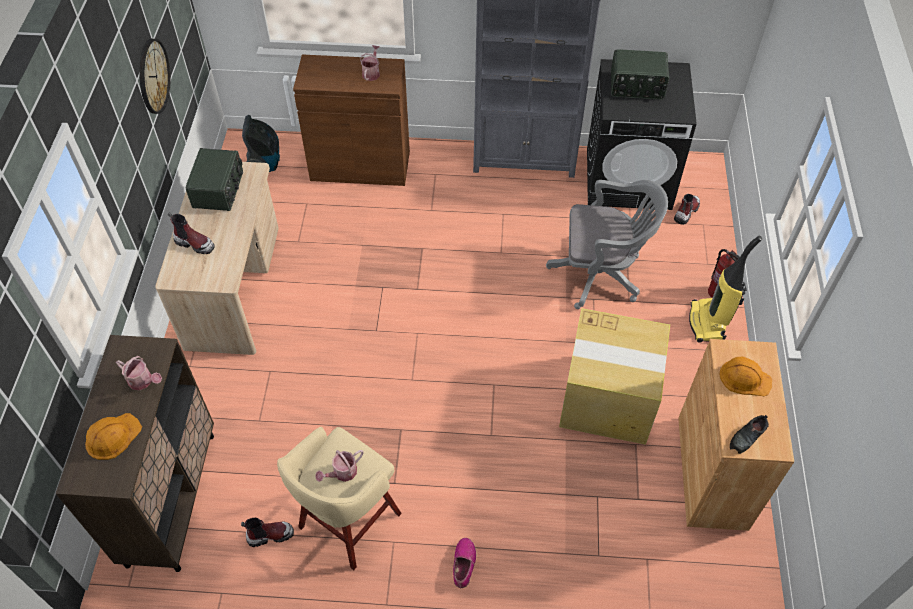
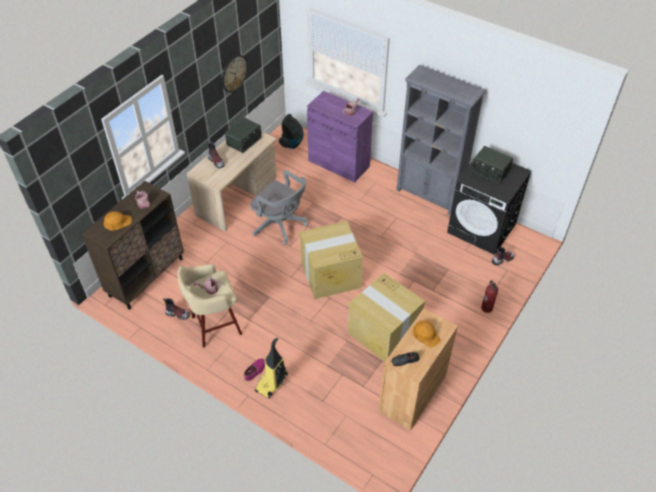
camera: 30 degrees right, 5 degrees down
brown cabinet [293,55,410,186] -> purple cabinet [307,91,373,182]
grey office chair [546,180,668,309] -> grey office chair moved to [250,170,308,245]
vacuum cleaner [689,235,762,343] -> vacuum cleaner moved to [255,338,288,399]
none -> cardboard box [300,221,363,299]

